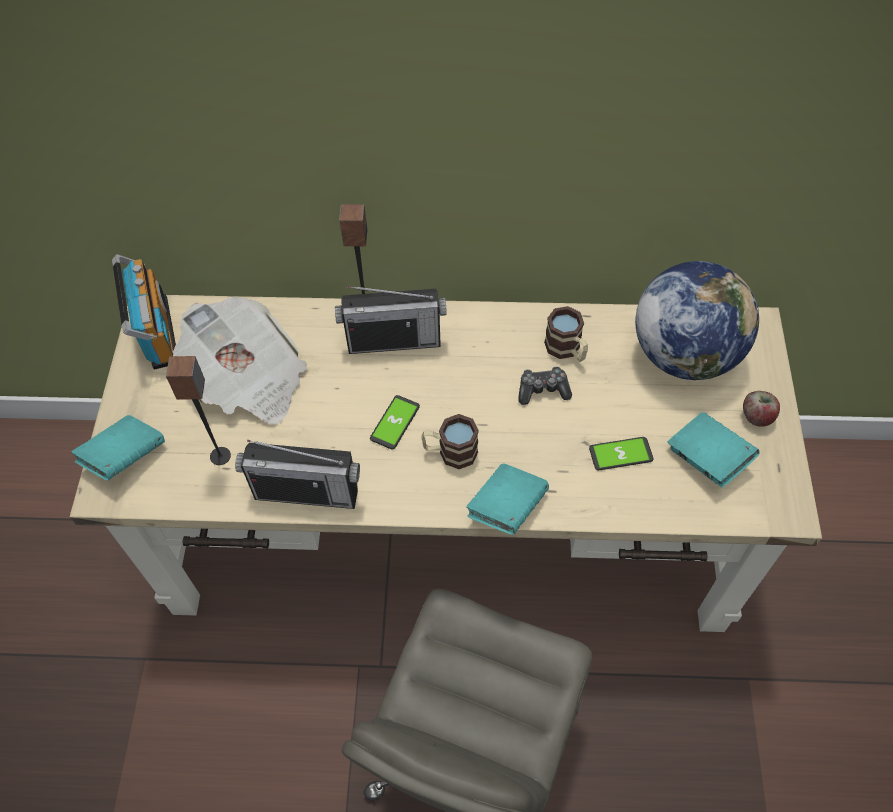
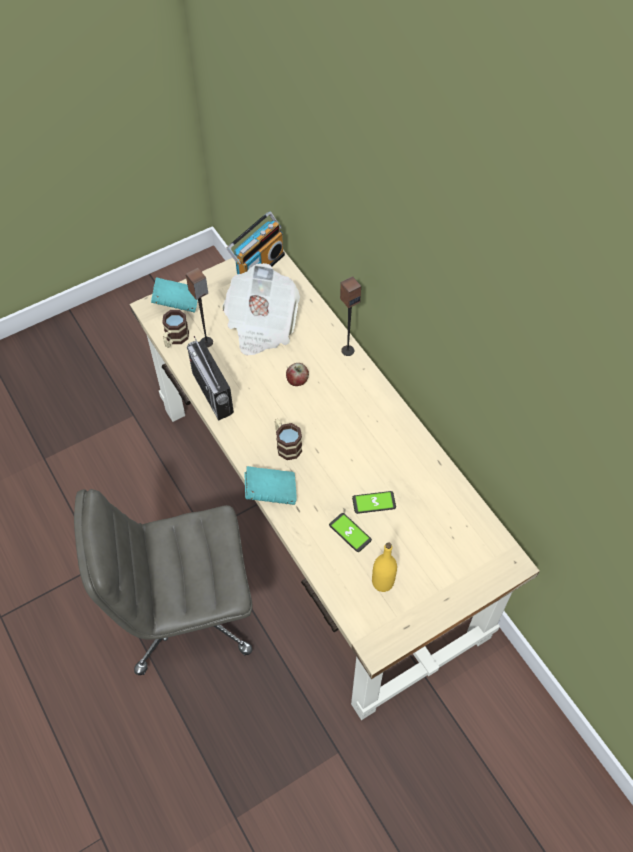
camera: 55 degrees right, 0 degrees up
radio [335,286,447,354] -> none
phone [370,395,420,449] -> phone moved to [352,491,396,514]
game controller [518,366,572,405] -> none
mug [544,306,588,362] -> mug moved to [162,310,189,348]
globe [635,261,759,380] -> none
turquoise book [668,412,760,487] -> yellow bottle [372,542,397,592]
apple [743,391,780,427] -> apple moved to [286,363,309,386]

